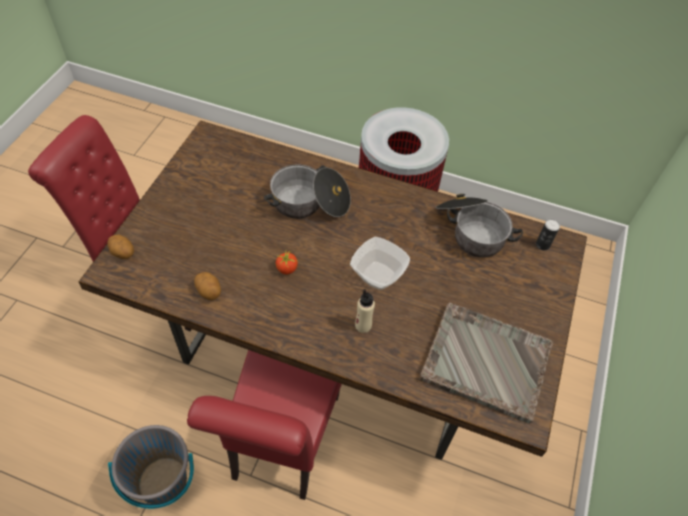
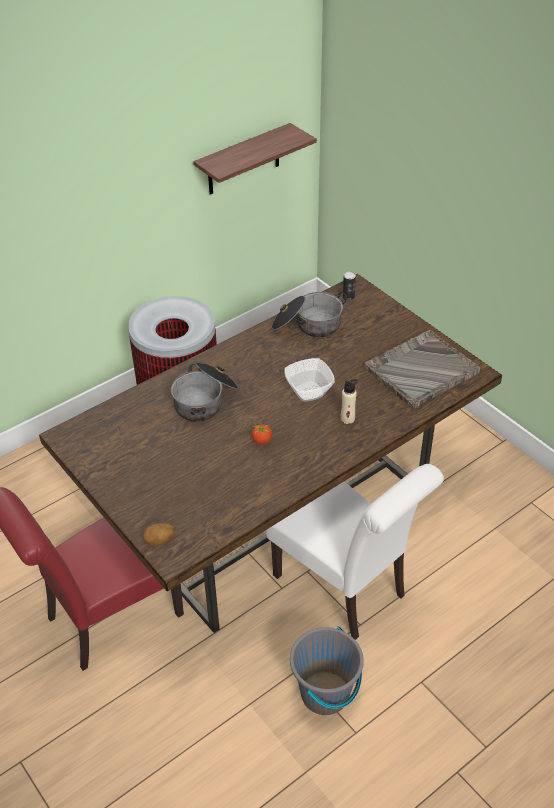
camera: 55 degrees left, 10 degrees down
red chair [187,350,342,500] -> white chair [266,464,444,640]
potato [194,272,221,300] -> none
none -> shelf [193,123,317,195]

